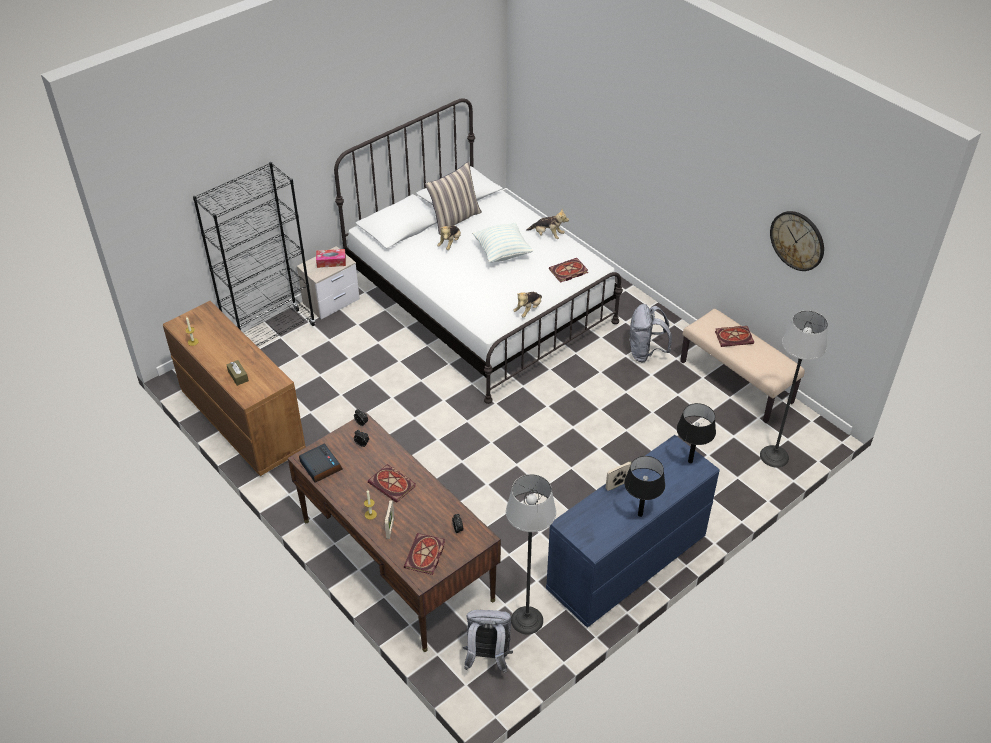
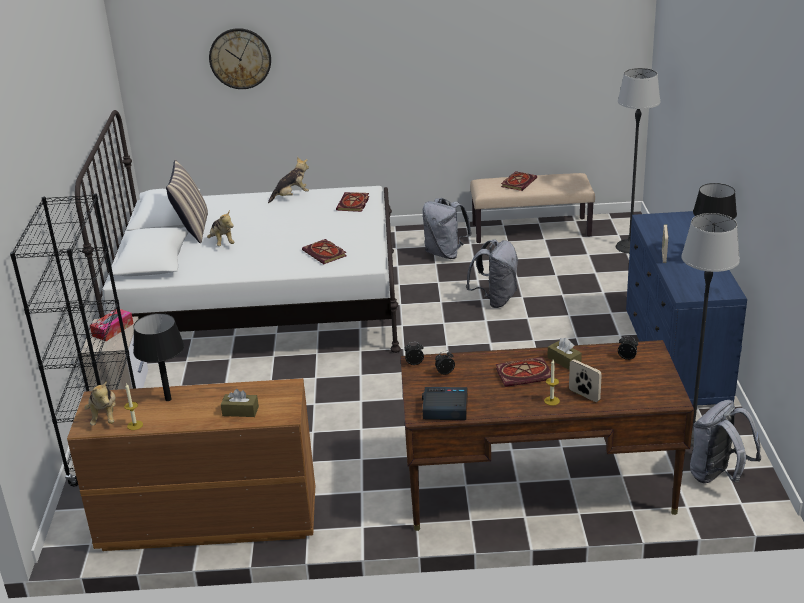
camera: 50 degrees left, 15 degrees down
book [404,533,445,575] -> book moved to [302,239,347,264]
pillow [472,223,533,263] -> none
plush toy [513,292,542,318] -> plush toy moved to [84,380,116,425]
black table lamp [677,403,716,463] -> black table lamp moved to [133,313,184,401]
wall clock [770,211,824,271] -> wall clock moved to [209,28,271,89]
none -> grey backpack [466,239,518,308]
none -> brown tissue box [547,338,582,370]

